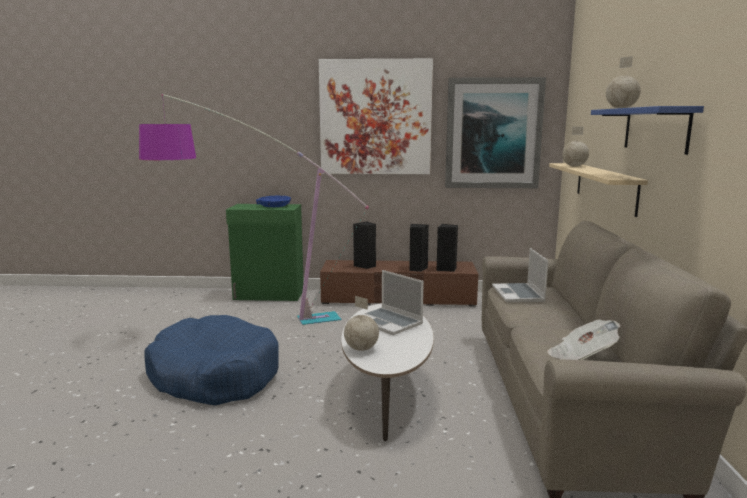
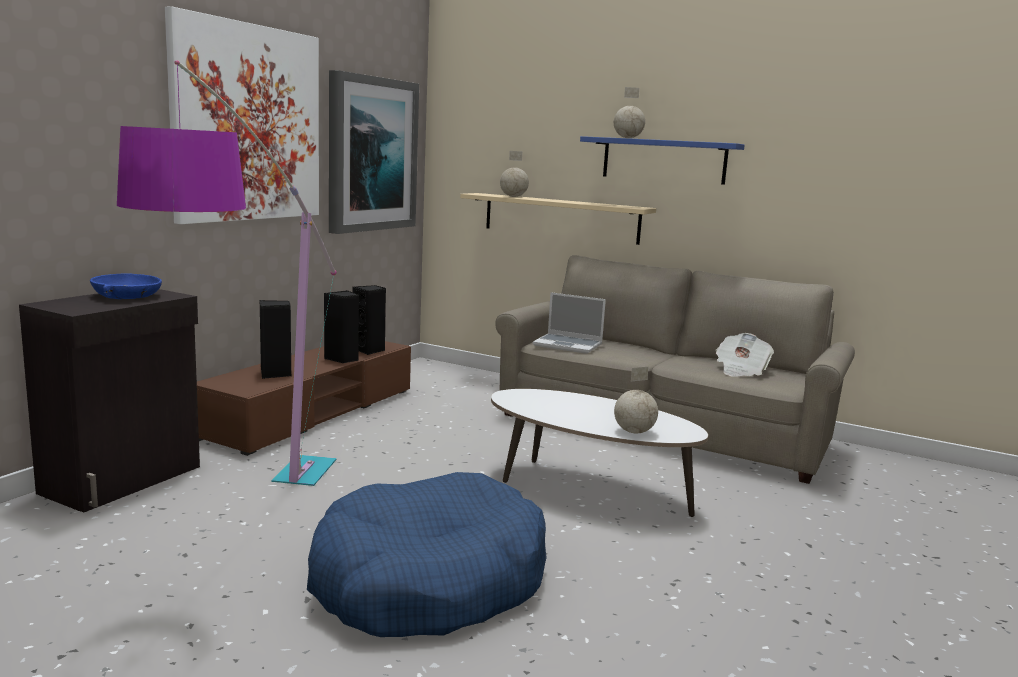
camera: 65 degrees left, 0 degrees up
green cabinet [226,204,304,301] -> black cabinet [19,289,200,512]
laptop [361,270,424,335] -> none

